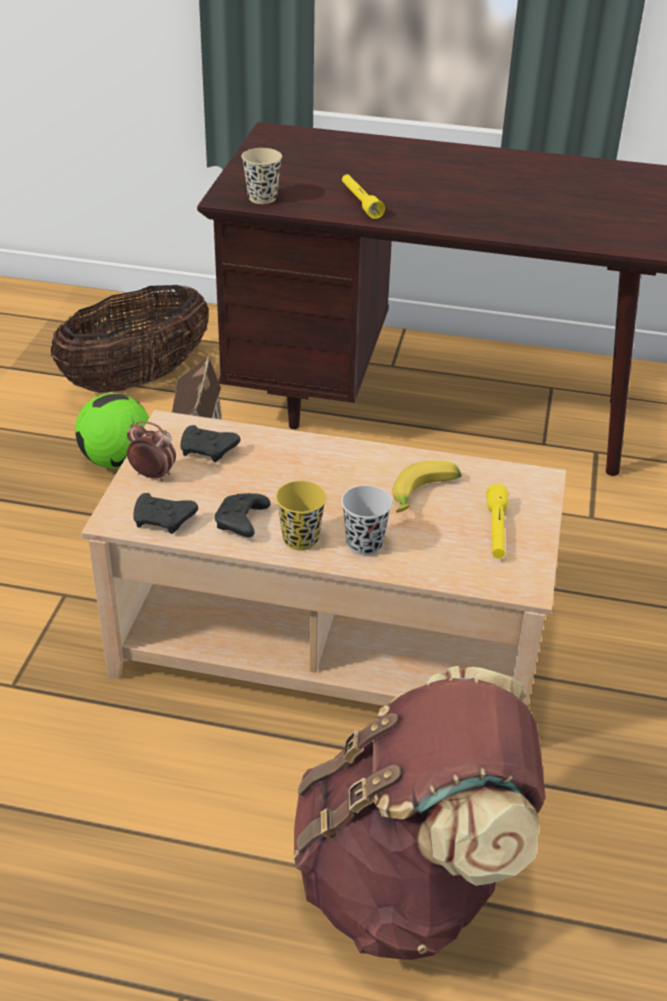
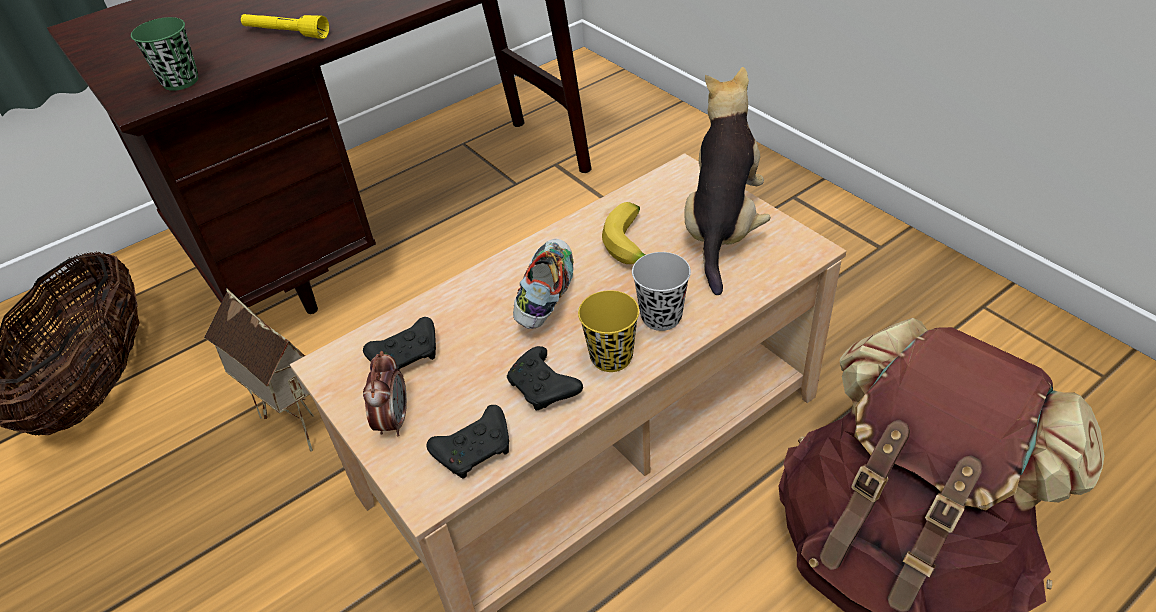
camera: 45 degrees left, 5 degrees up
football [75,393,149,469] -> none
alarm clock [127,421,176,481] -> alarm clock turned 120 degrees clockwise [363,351,407,437]
beige cup [242,148,282,204] -> green cup [131,17,198,91]
yellow flashlight [486,484,508,558] -> plush toy [684,67,771,295]
none -> shoe [513,239,573,329]

